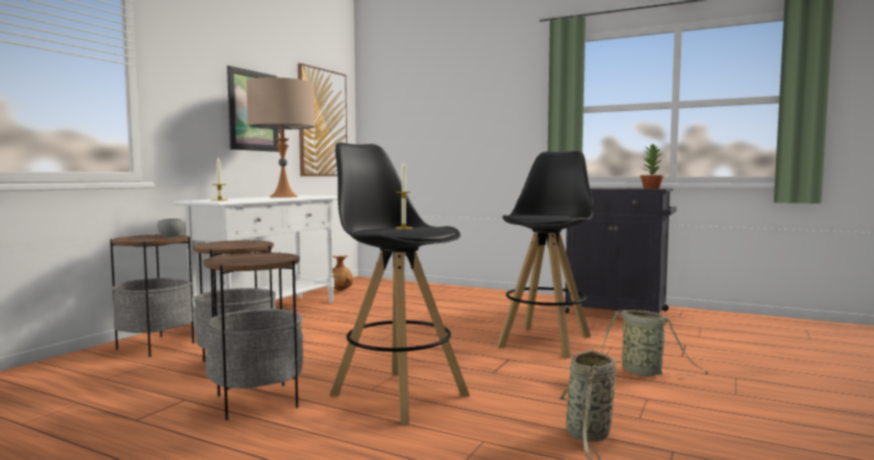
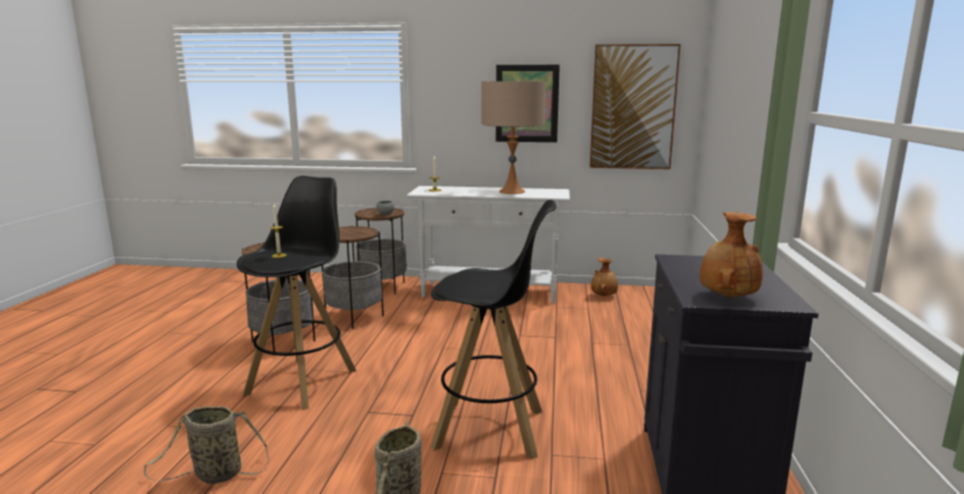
camera: 70 degrees right, 10 degrees up
potted plant [641,143,664,189] -> brown vase [700,212,763,298]

